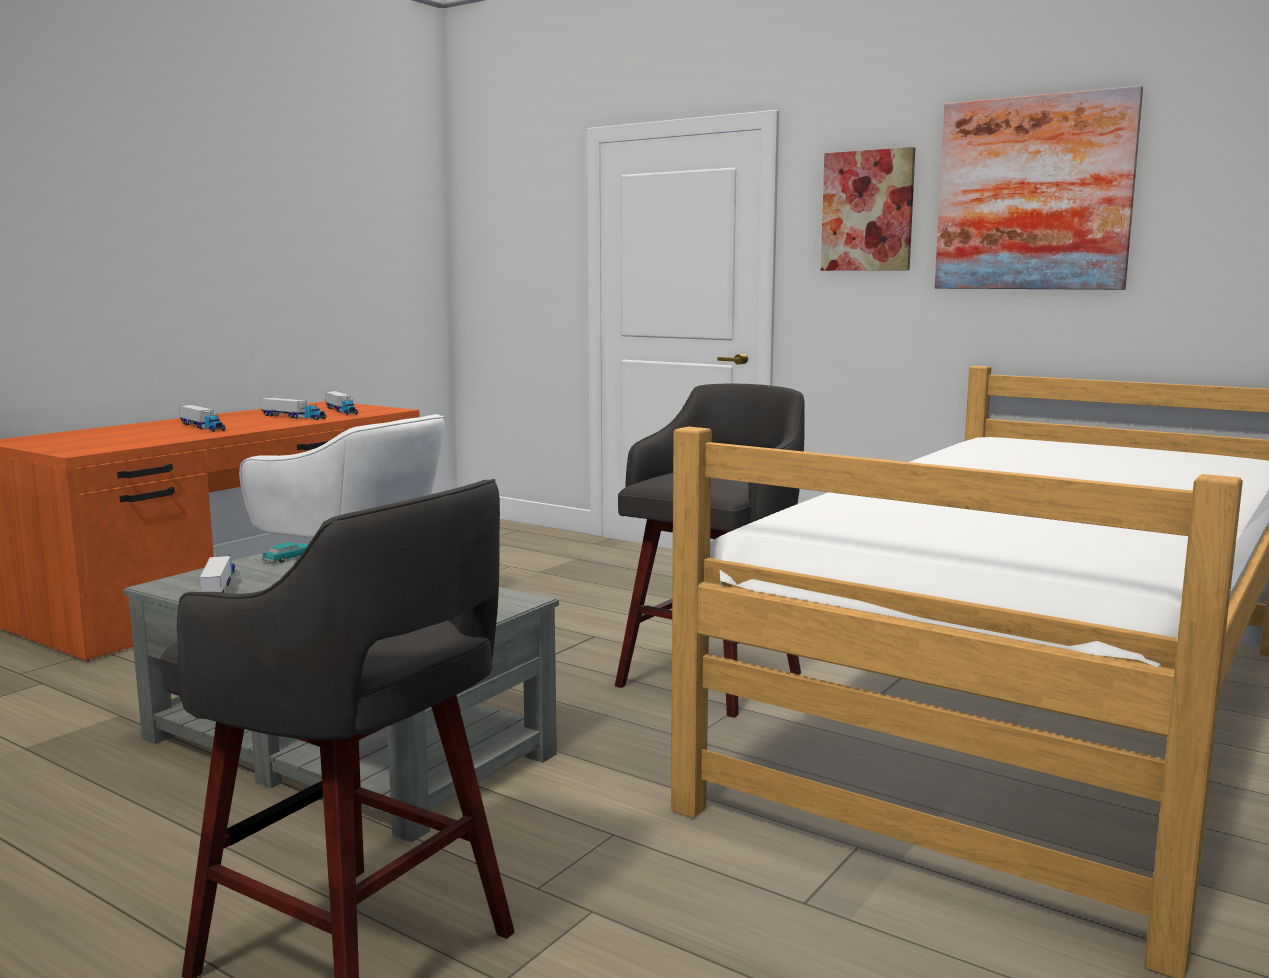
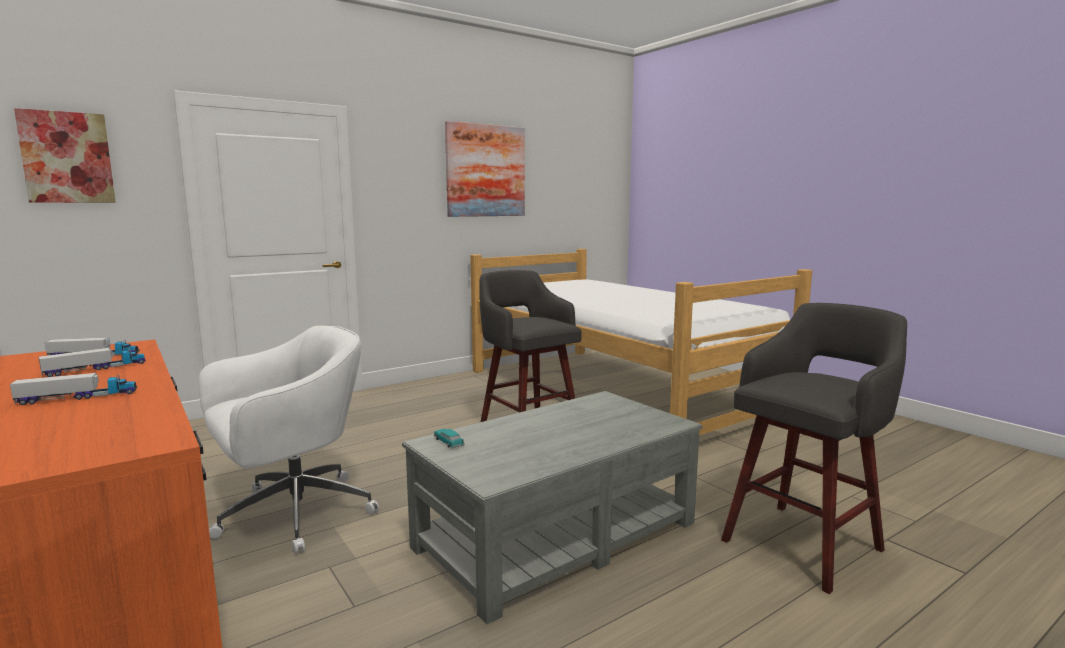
camera: 70 degrees left, 0 degrees up
toy truck [200,554,235,593] -> none
picture [821,147,915,271] -> picture moved to [14,108,116,203]

